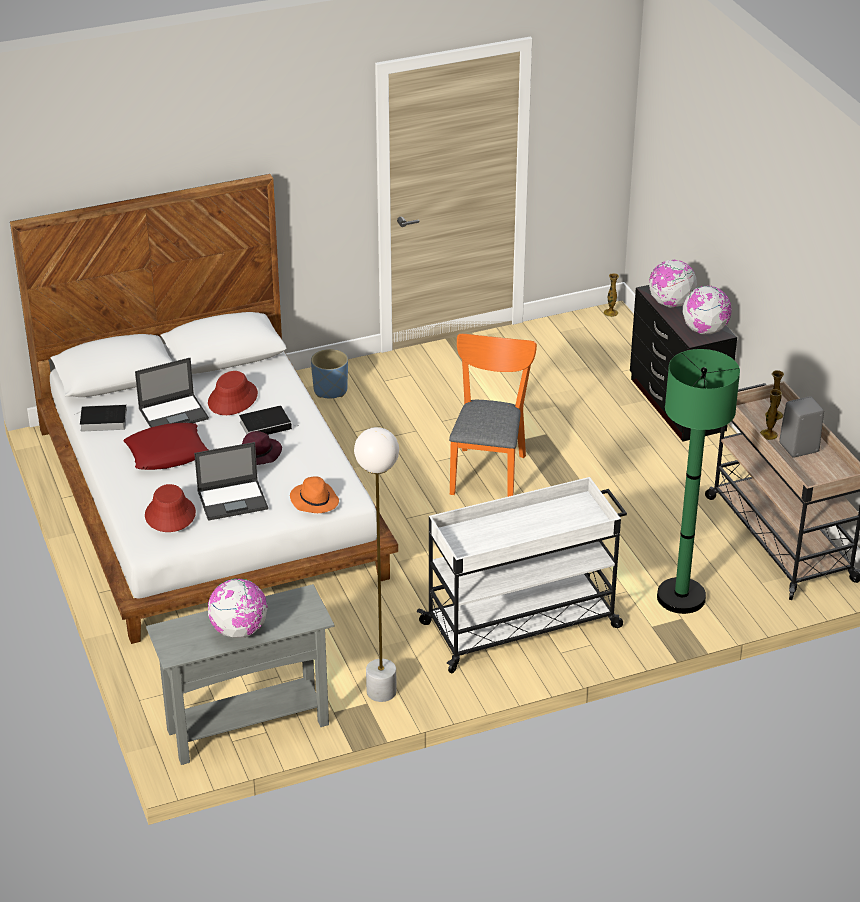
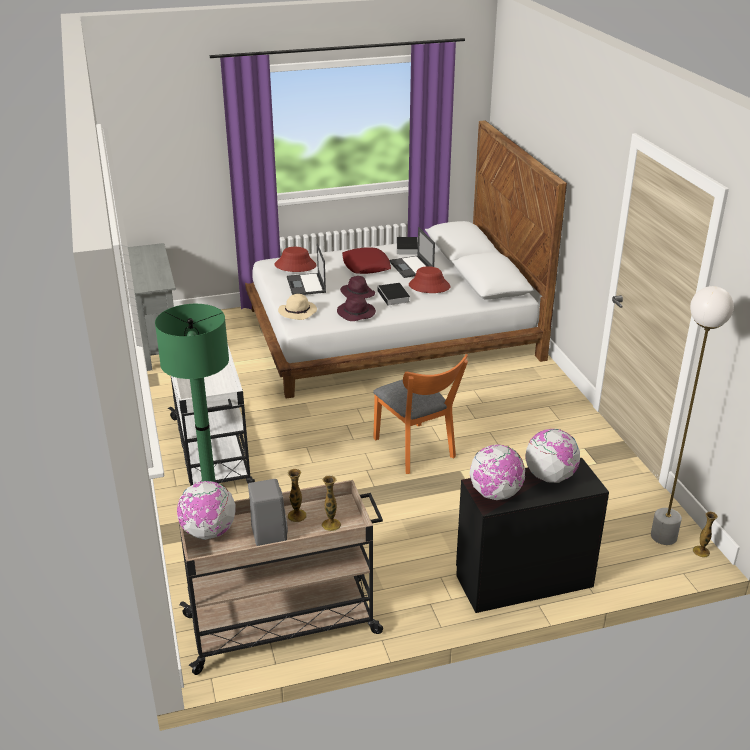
camera: 95 degrees right, 5 degrees down
globe [208,578,268,638] -> globe moved to [177,481,236,540]
orange hat [290,476,339,513] -> beige hat [278,294,317,320]
blue planter [311,349,348,398] -> none
white floor lamp [354,427,399,702] -> white floor lamp moved to [651,286,734,545]
orange chair [449,334,537,497] -> orange chair turned 45 degrees clockwise [373,354,468,474]
none -> purple hat [337,295,376,321]

